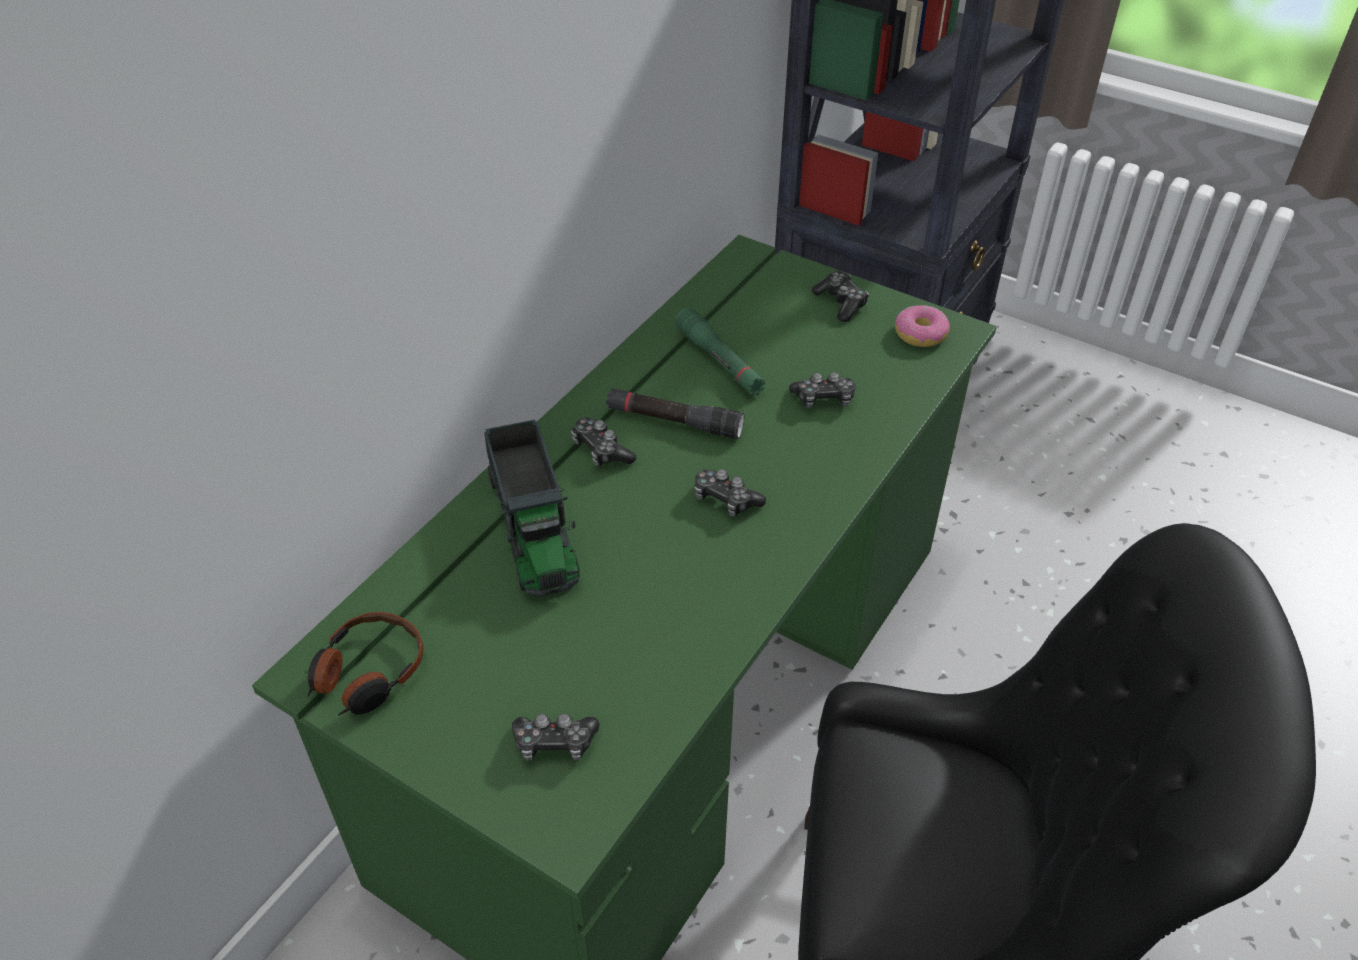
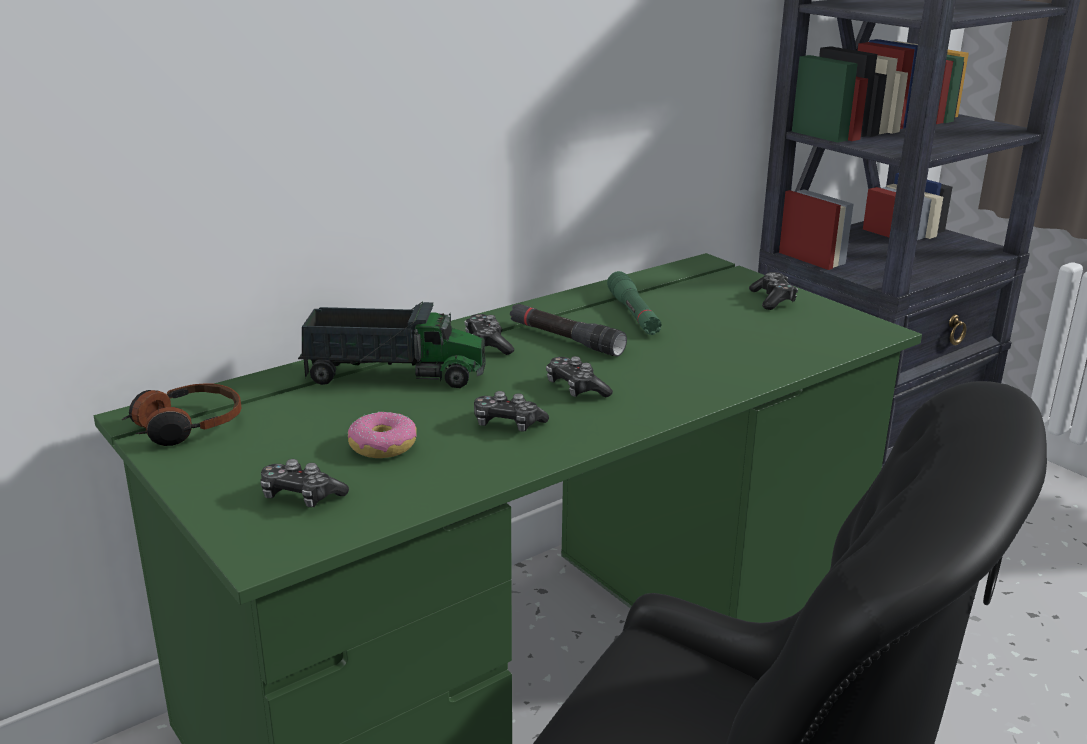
camera: 20 degrees right, 20 degrees down
toy truck [484,420,580,596] -> toy truck turned 90 degrees counterclockwise [298,301,485,388]
game controller [789,372,856,408] -> game controller moved to [474,391,549,431]
donut [895,305,950,347] -> donut moved to [348,412,417,458]

